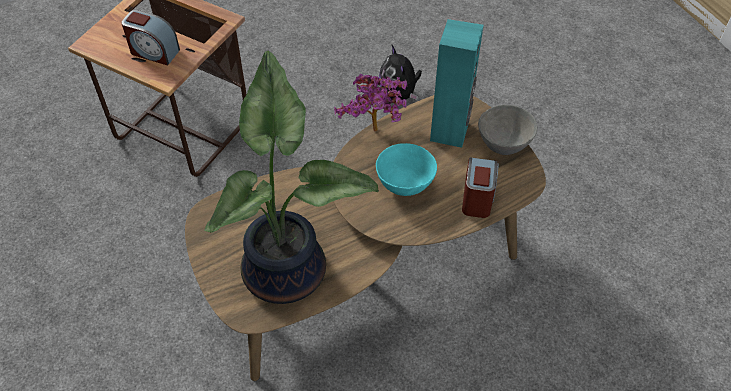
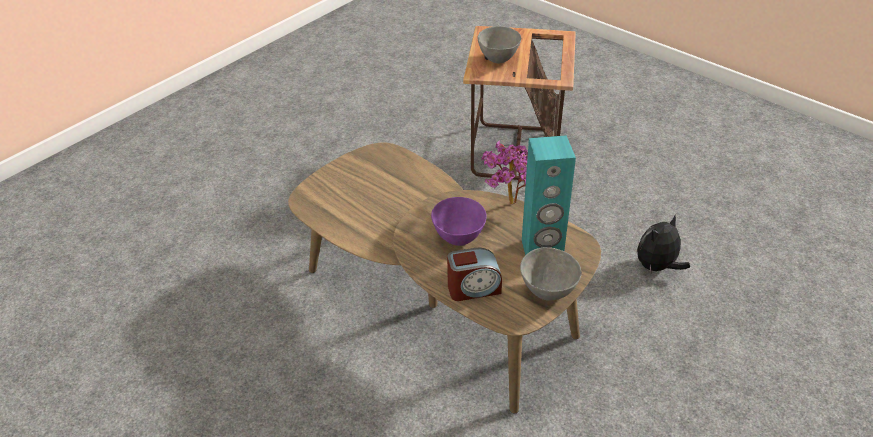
camera: 70 degrees right, 10 degrees down
alarm clock [122,10,180,66] -> grey bowl [478,26,521,64]
potted plant [204,51,379,304] -> none
turquoise bowl [376,143,437,196] -> purple bowl [431,197,487,246]

